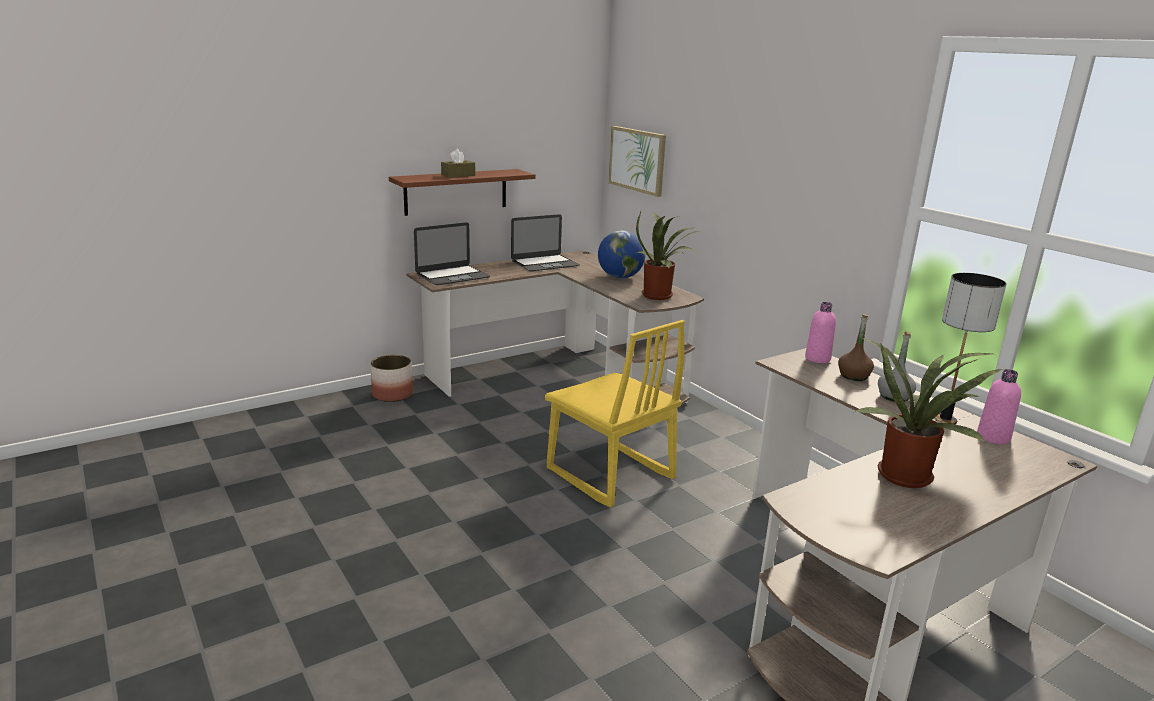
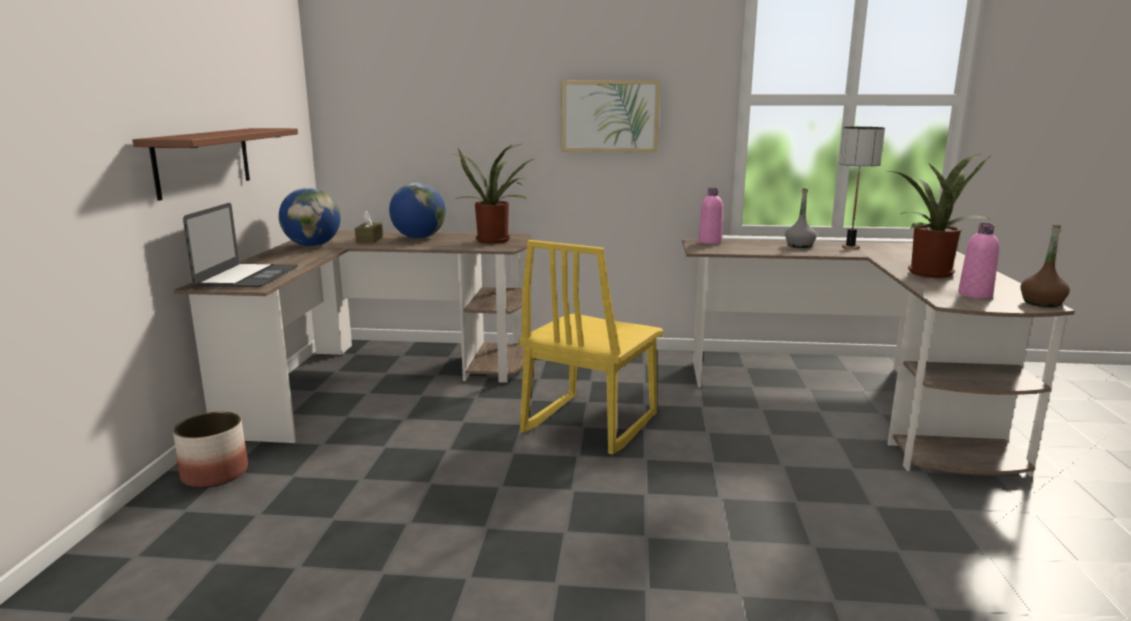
camera: 50 degrees left, 5 degrees down
brown tissue box [441,149,475,178] -> brown tissue box moved to [355,211,383,243]
laptop [511,214,580,271] -> globe [279,188,341,246]
yellow chair [545,320,685,508] -> yellow chair turned 120 degrees clockwise [519,240,663,454]
picture [609,126,666,197] -> picture moved to [561,80,660,152]
brown bottle [838,314,874,381] -> brown bottle moved to [1020,225,1070,307]
pink bottle [977,369,1021,444] -> pink bottle moved to [958,223,999,299]

